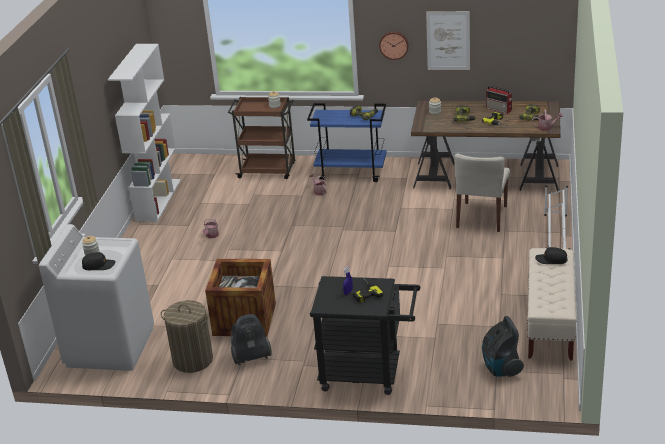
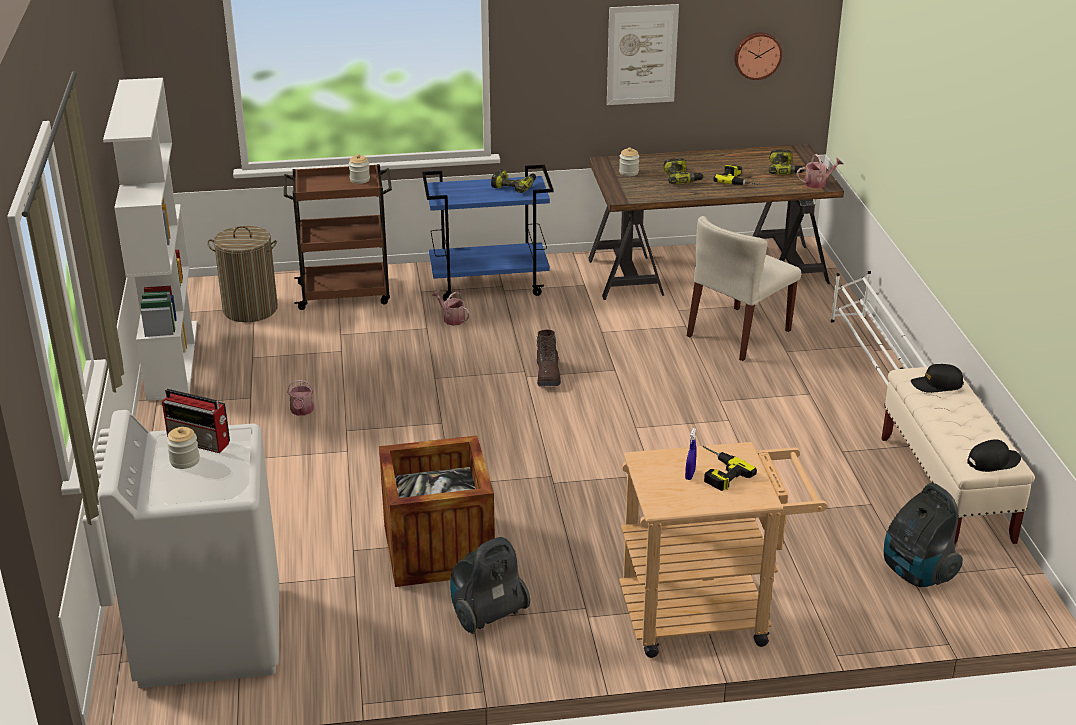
camera: 20 degrees left, 0 degrees up
black cap [82,252,116,270] -> black cap moved to [967,439,1021,472]
laundry basket [161,300,213,373] -> laundry basket moved to [207,226,278,322]
black cart [310,276,420,395] -> beige cart [619,442,827,658]
wall clock [379,31,409,60] -> wall clock moved to [734,32,782,80]
beige chair [454,153,510,232] -> beige chair turned 45 degrees clockwise [687,216,801,361]
radio [486,85,512,114] -> radio moved to [162,389,230,453]
none -> brown boot [537,330,561,387]

